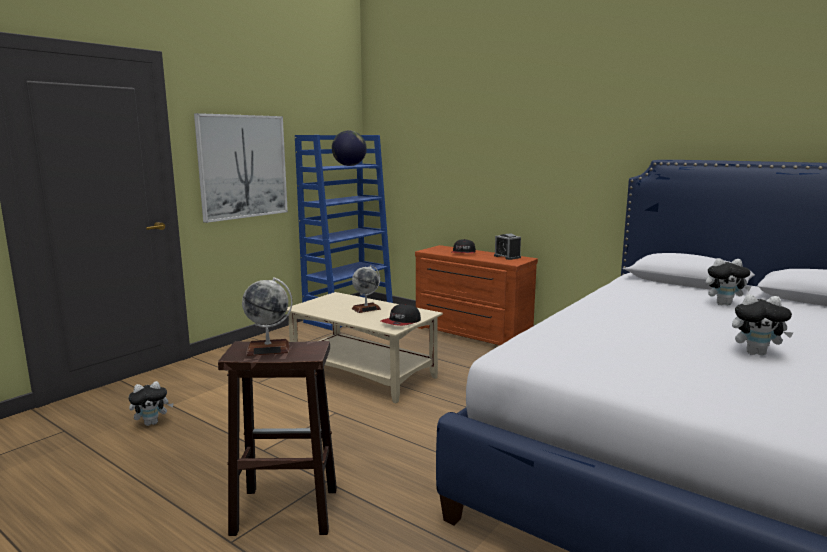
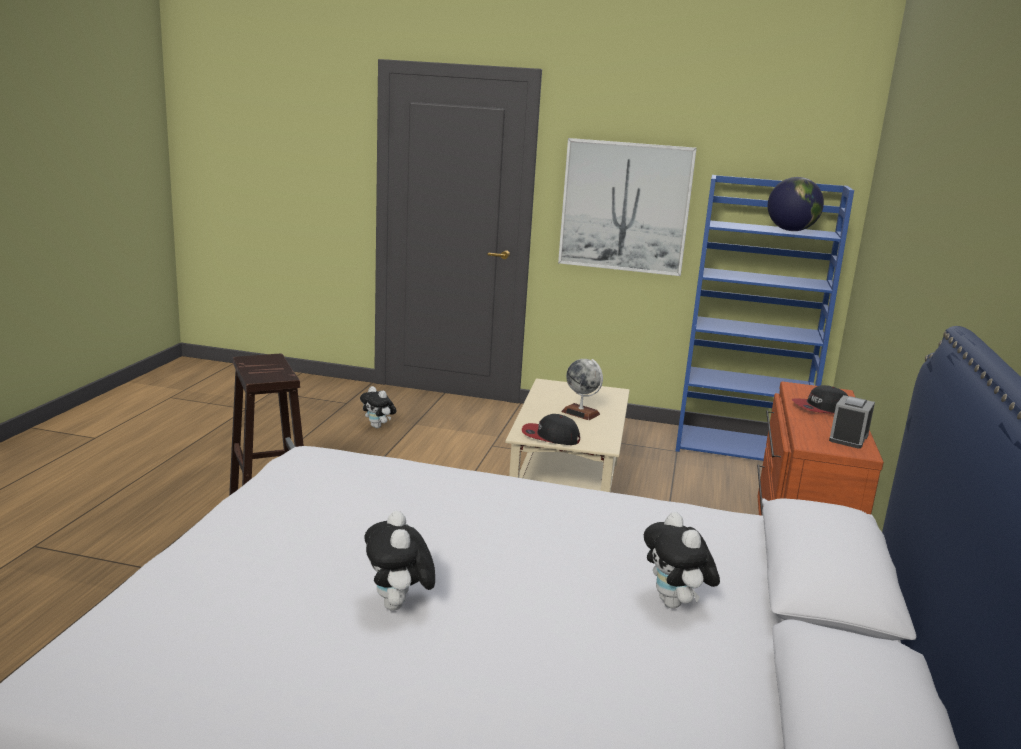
camera: 65 degrees right, 5 degrees up
globe [242,277,292,356] -> none

